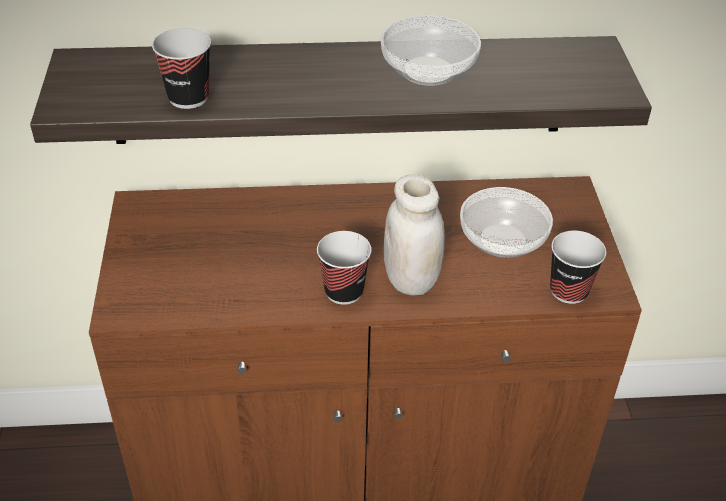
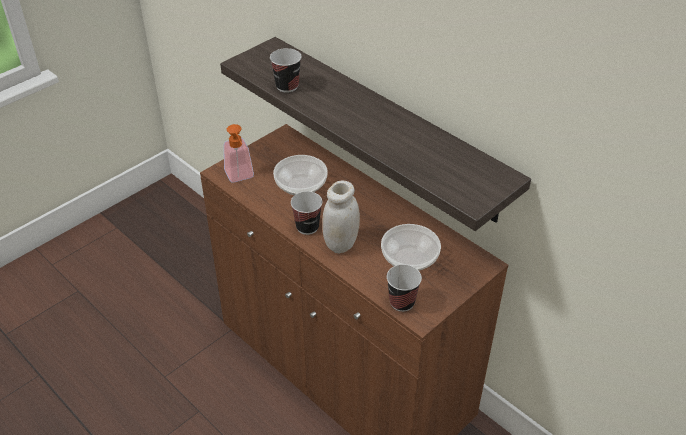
camera: 50 degrees right, 0 degrees up
bowl [381,15,481,86] -> bowl moved to [273,155,328,195]
none -> soap dispenser [224,124,254,183]

